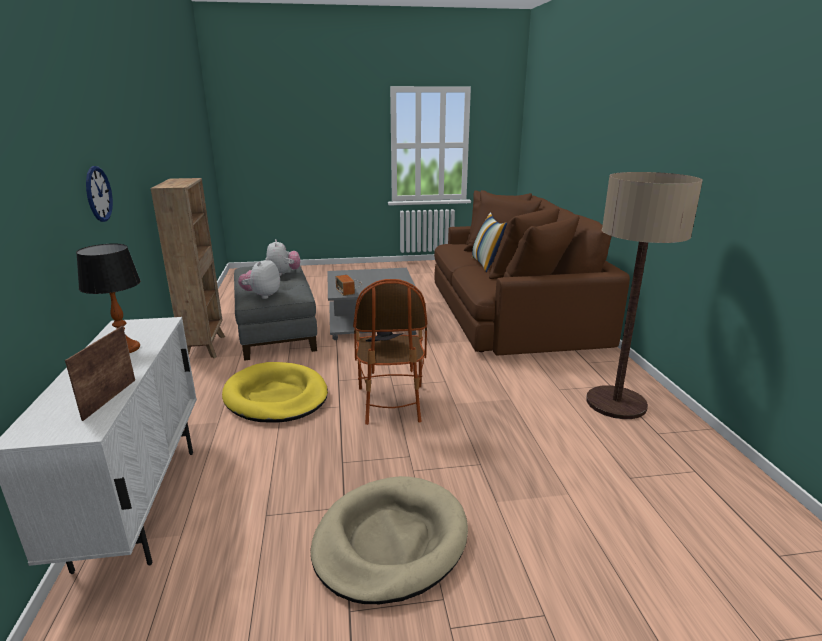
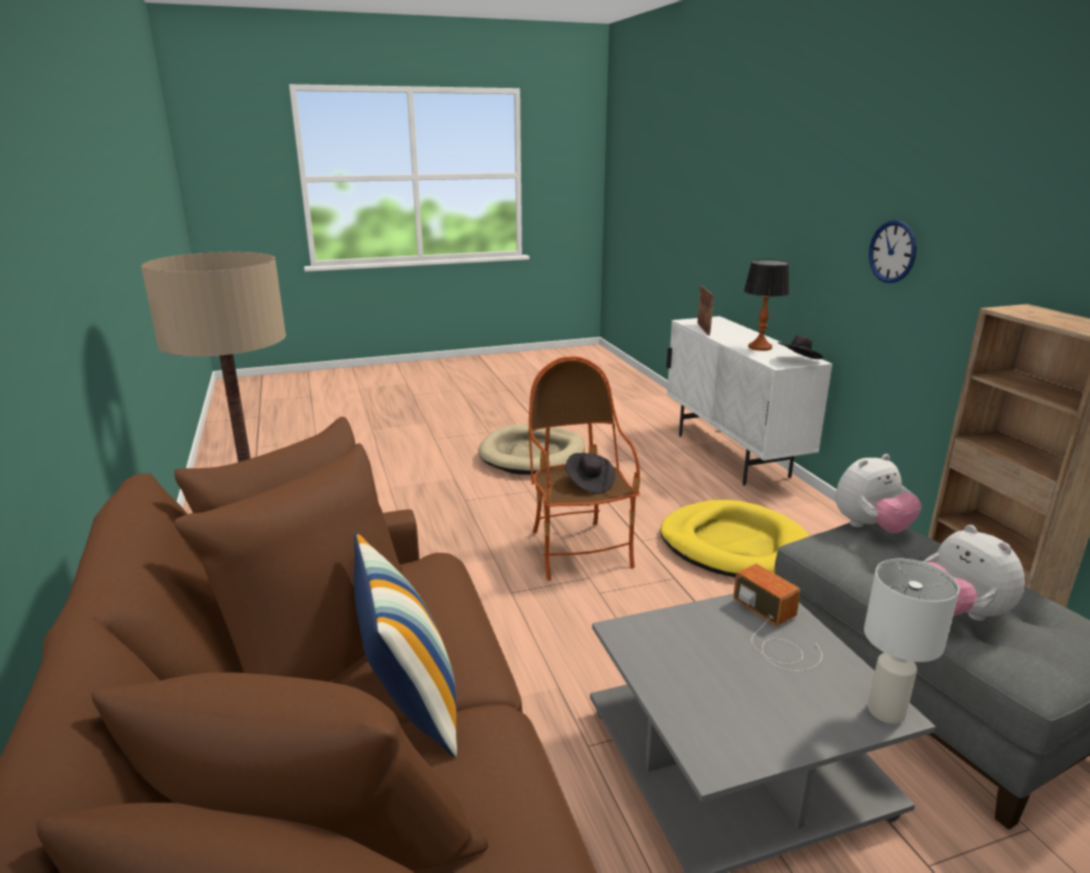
camera: 170 degrees right, 0 degrees up
plush toy [238,257,280,299] -> plush toy turned 60 degrees clockwise [835,454,922,533]
none -> black hat [778,335,823,359]
none -> white table lamp [864,559,960,724]

